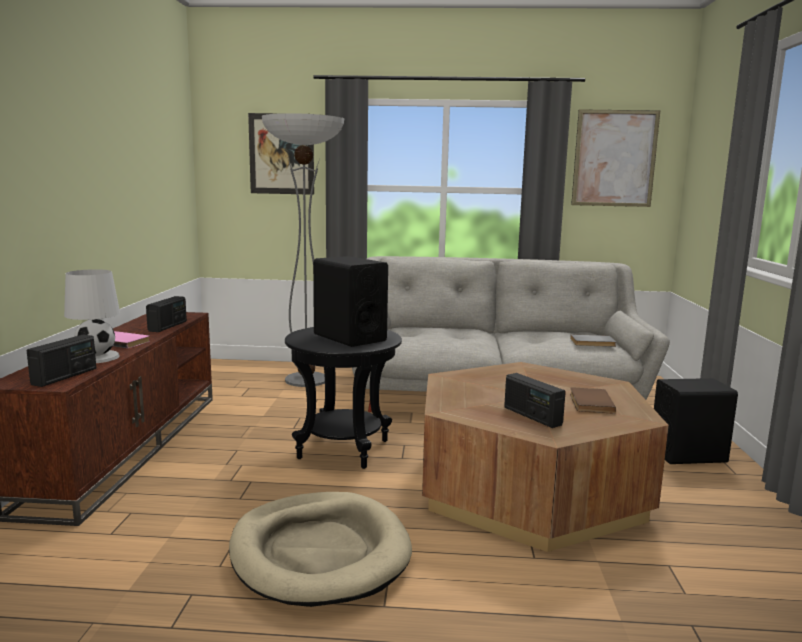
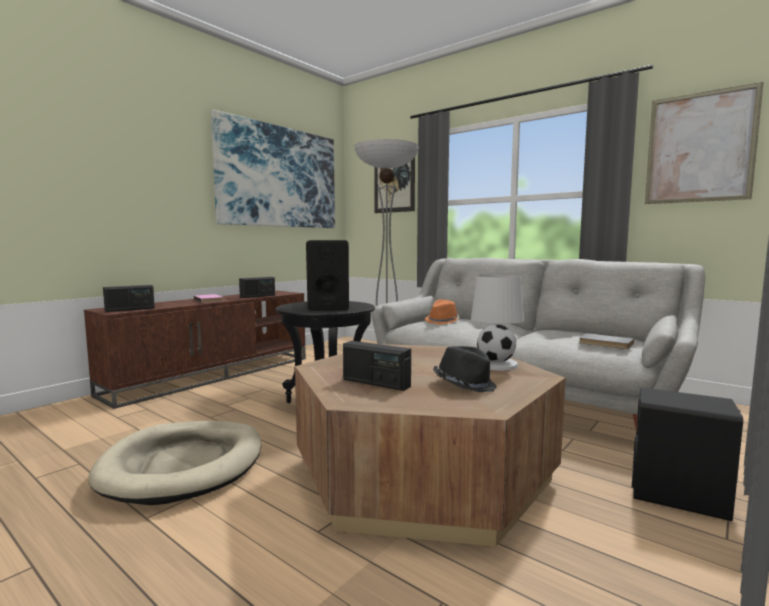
camera: 35 degrees right, 5 degrees down
white table lamp [64,269,120,363] -> white table lamp moved to [471,275,524,370]
radio [504,373,566,428] -> radio turned 60 degrees counterclockwise [343,341,411,391]
brown book [570,387,616,414] -> black hat [433,346,497,392]
none -> picture [211,110,335,228]
none -> orange hat [425,299,460,325]

